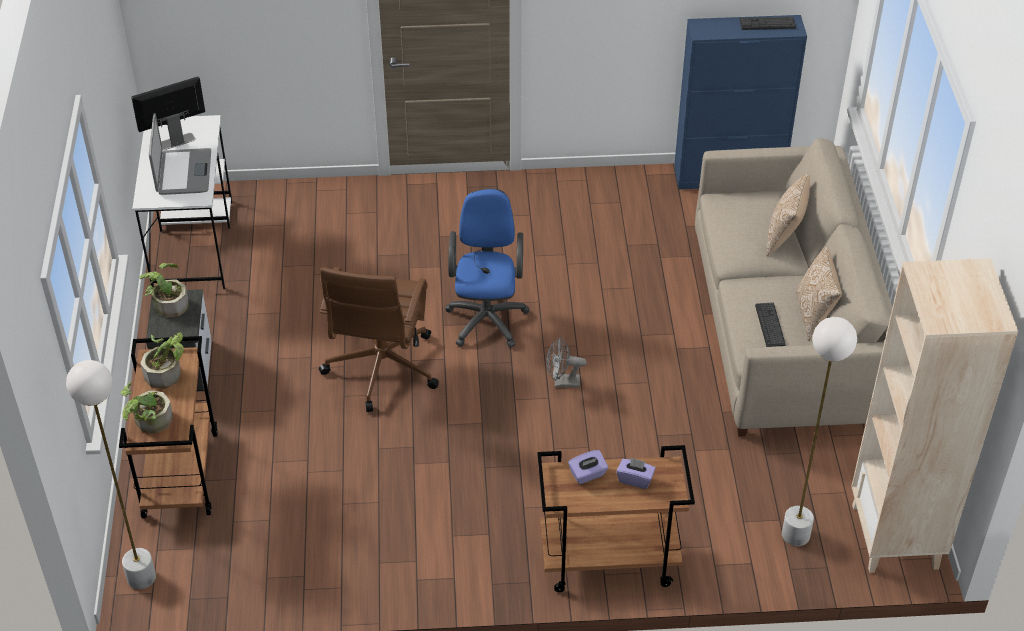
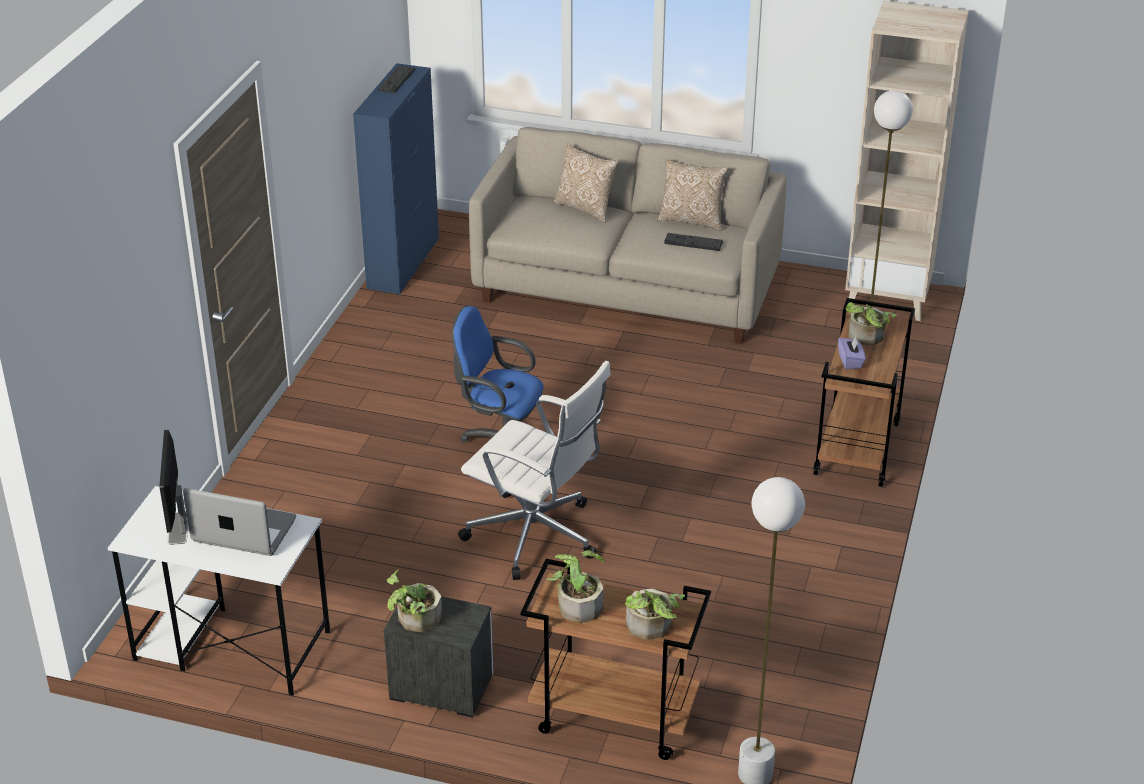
camera: 70 degrees left, 10 degrees down
brown office chair [319,267,439,412] -> white office chair [458,361,611,580]
grey fan [547,337,587,387] -> none
purple tissue box [616,457,655,489] -> potted plant [846,302,897,345]

